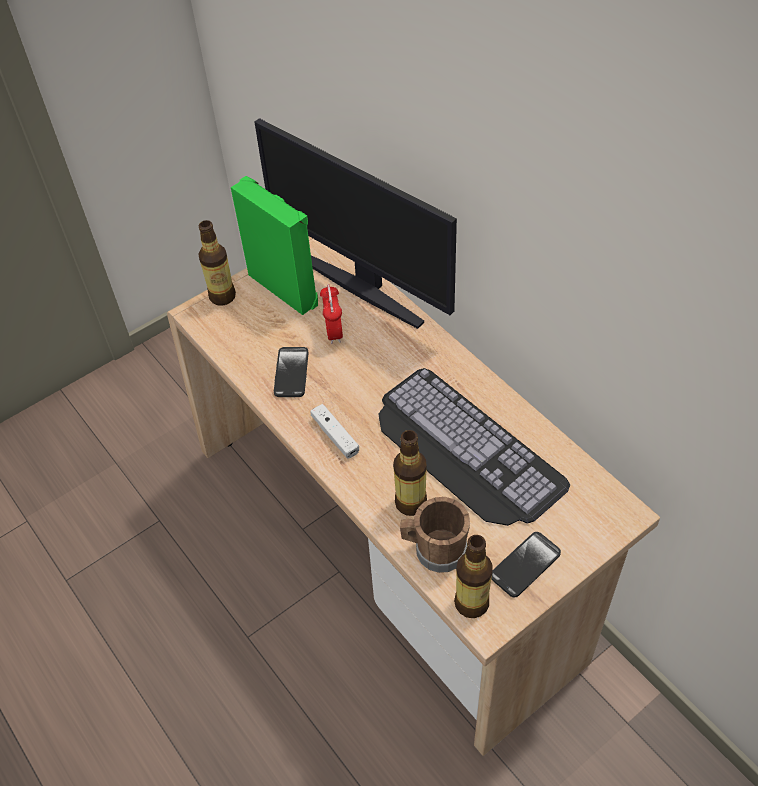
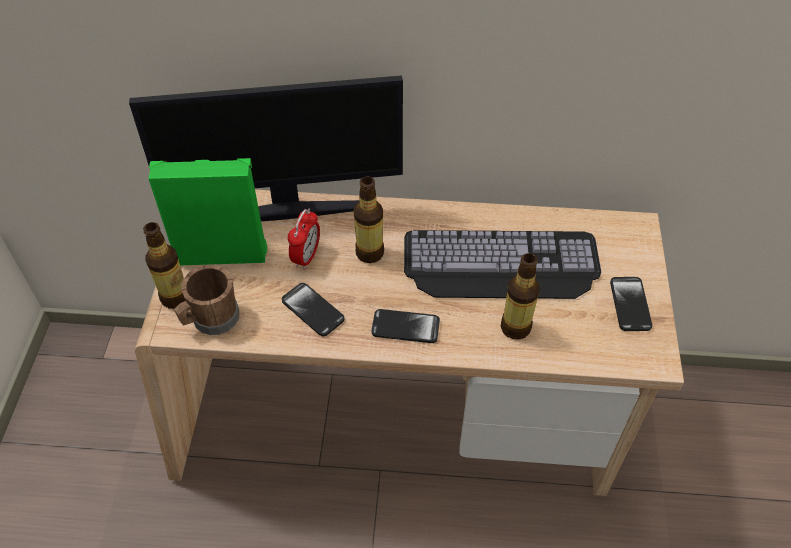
camera: 50 degrees left, 0 degrees up
white game controller [310,404,359,459] -> phone [371,309,440,343]
alarm clock [320,284,343,344] -> alarm clock turned 105 degrees counterclockwise [288,209,320,270]
brown mug [400,497,470,573] -> brown mug moved to [174,265,239,335]
bottle [454,535,492,618] -> bottle moved to [354,177,384,263]

